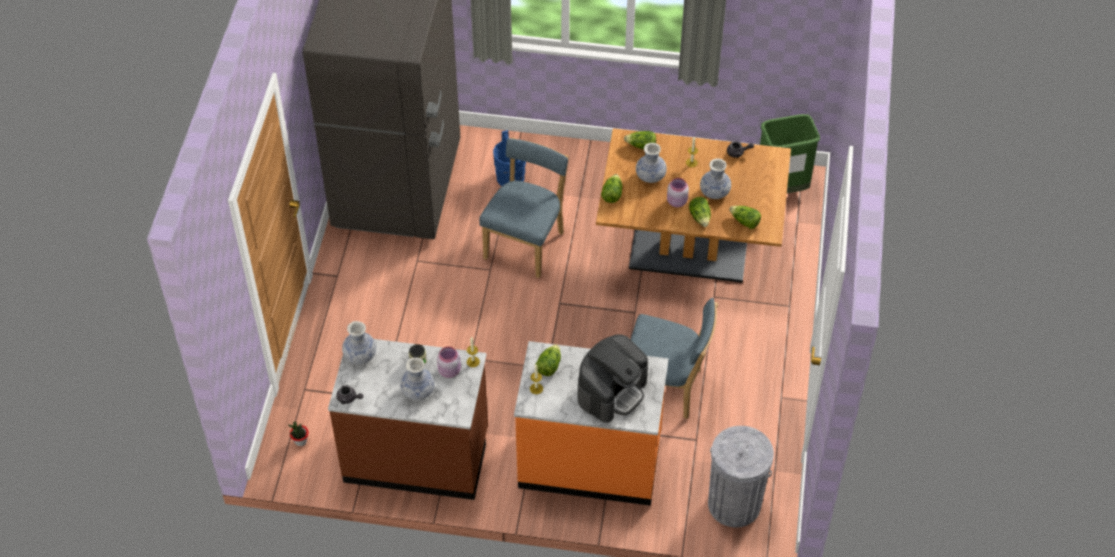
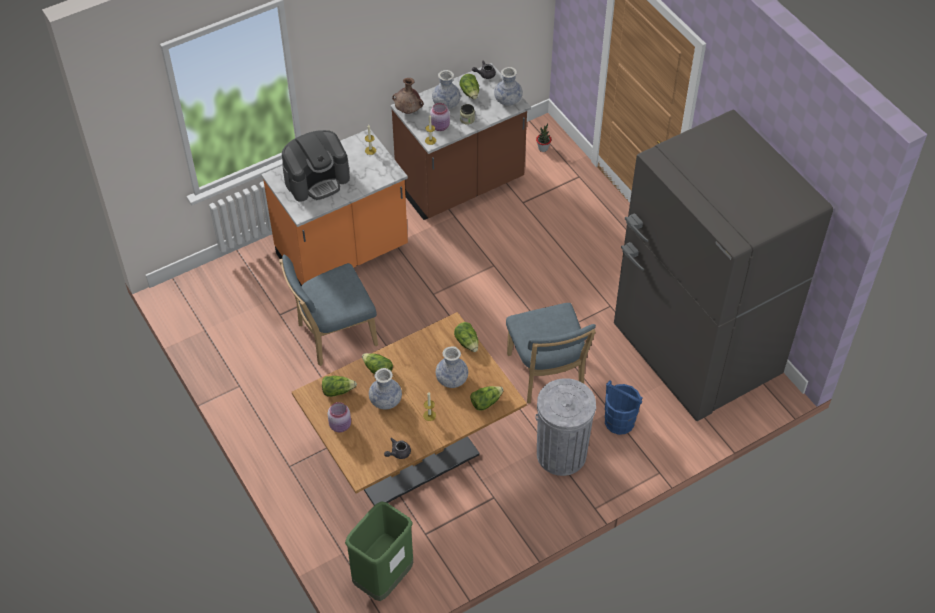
camera: 140 degrees right, 0 degrees up
lettuce [535,344,561,376] -> lettuce moved to [460,74,479,100]
coffee machine [577,334,648,423] -> coffee machine turned 120 degrees counterclockwise [282,130,350,202]
pink jar [667,178,689,207] -> pink jar moved to [327,402,351,432]
grey trash can [708,426,774,528] -> grey trash can moved to [535,378,596,476]
none -> brown vase [392,78,424,114]

